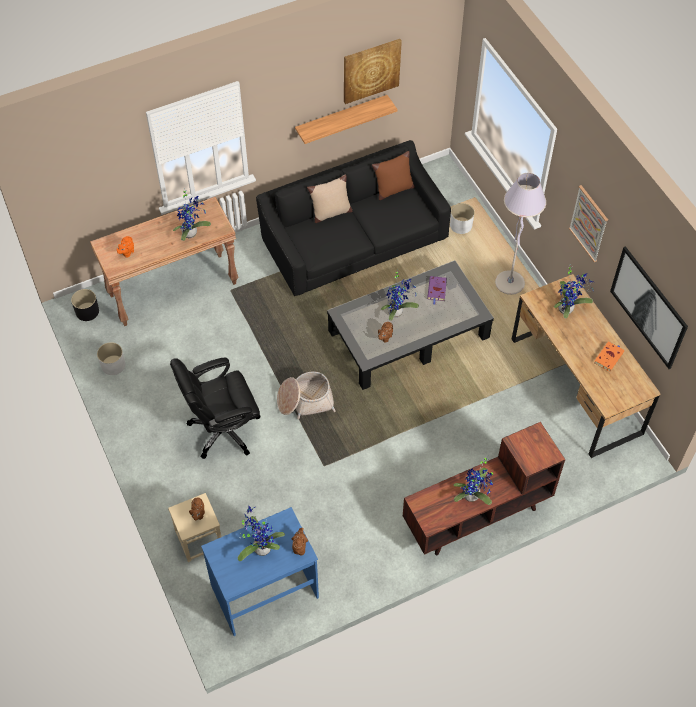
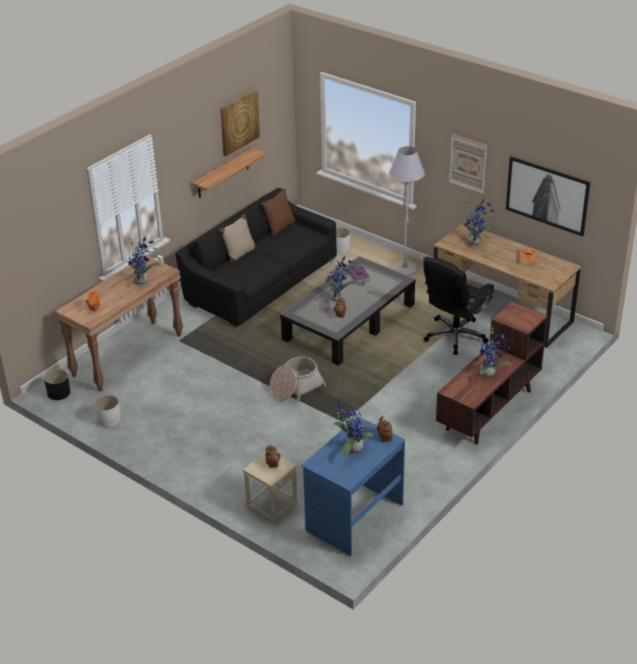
camera: 25 degrees left, 20 degrees down
black office chair [170,358,261,459] -> black office chair moved to [423,257,494,355]

